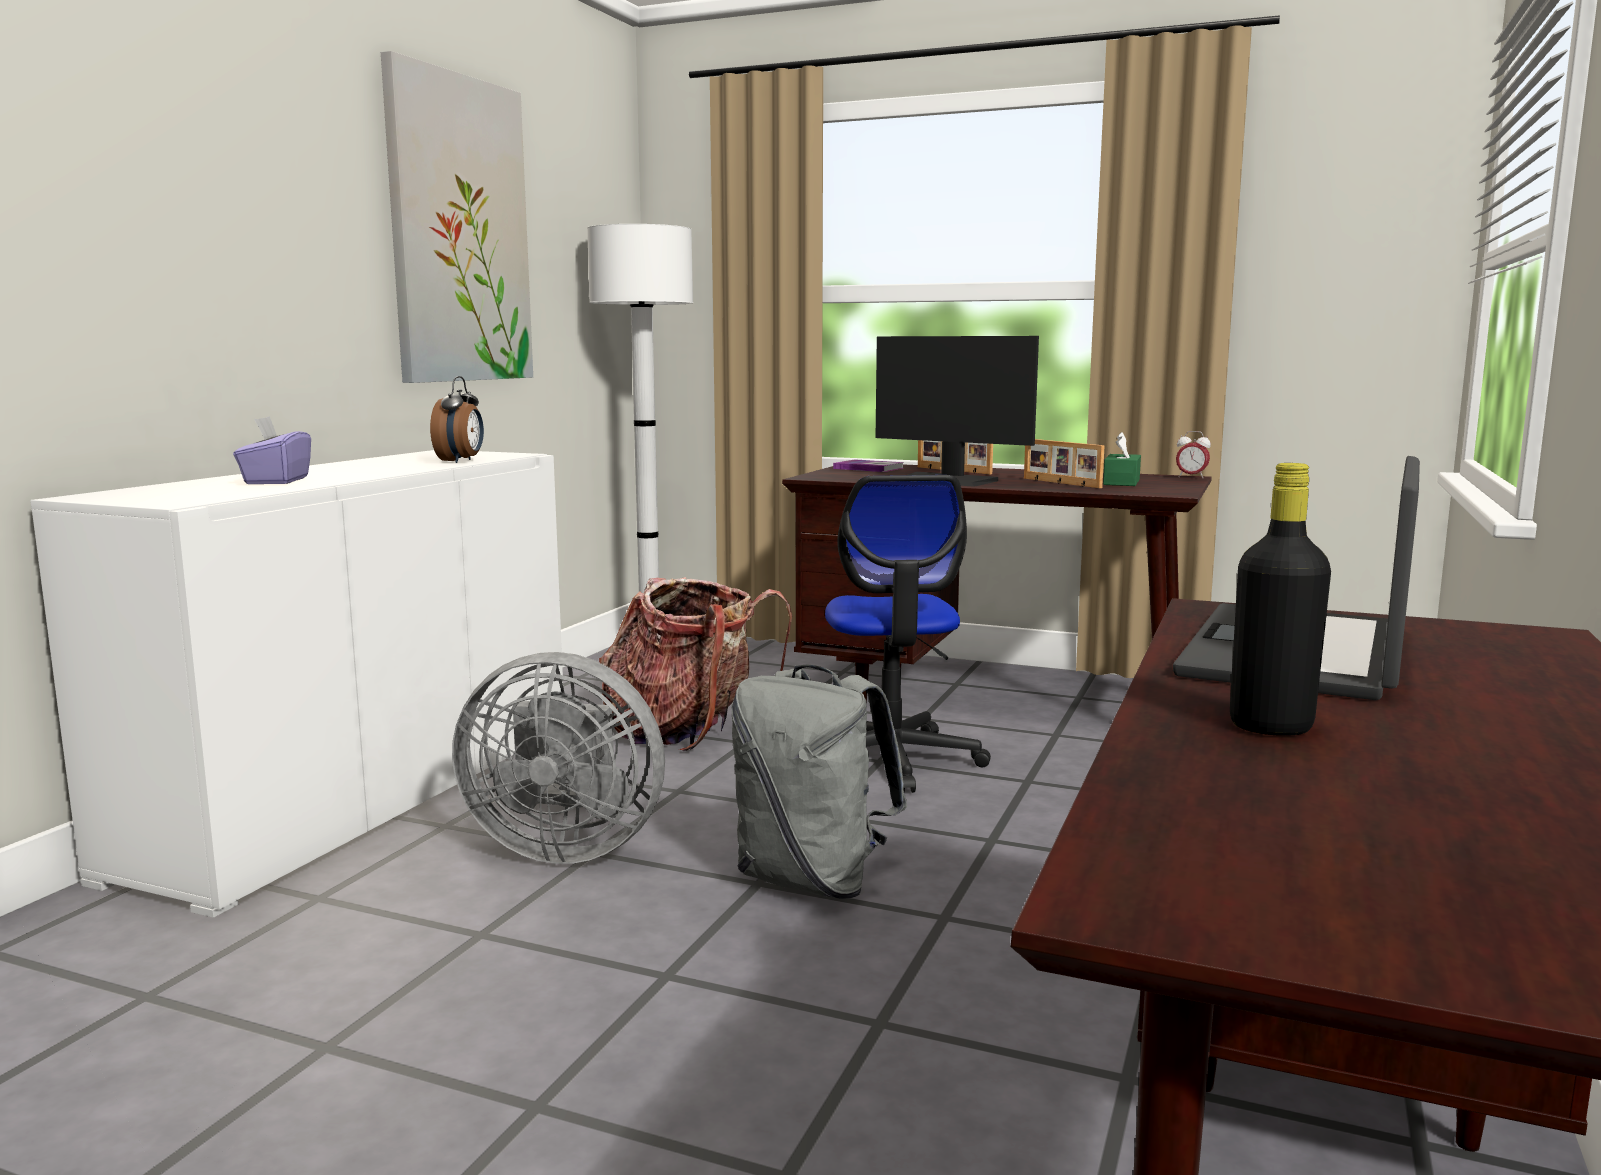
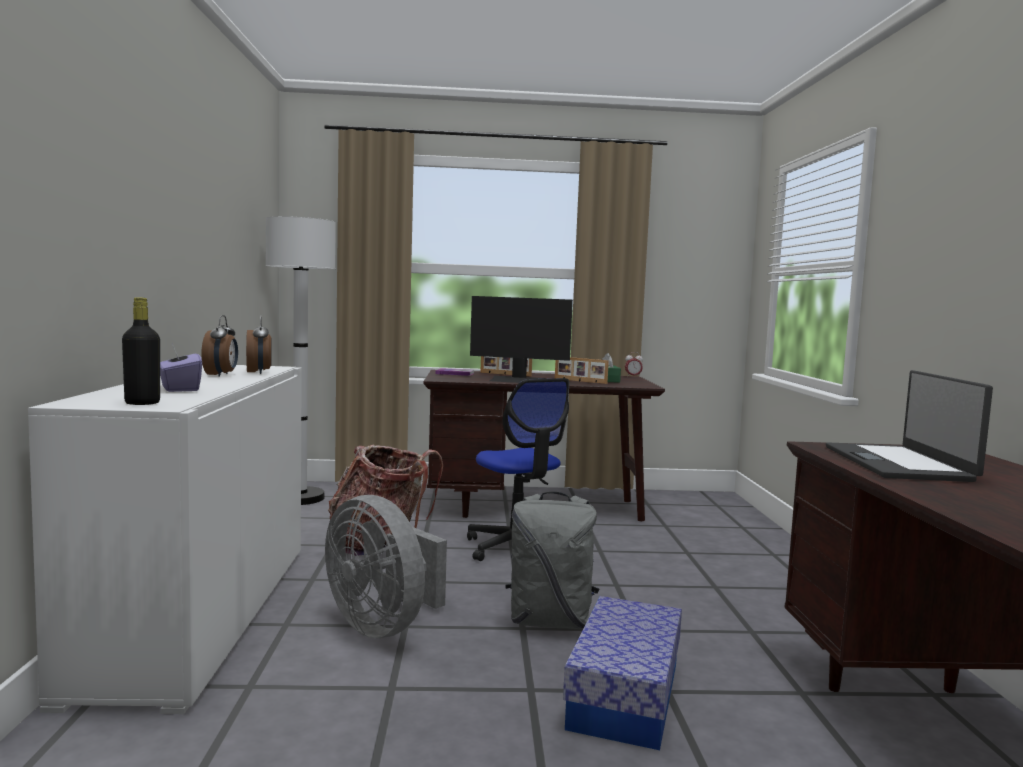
camera: 25 degrees left, 5 degrees down
picture [381,51,533,383] -> none
grey fan [452,652,665,864] -> grey fan turned 60 degrees clockwise [325,495,447,638]
black bottle [1230,463,1331,736] -> black bottle moved to [122,297,160,405]
none -> alarm clock [201,315,238,377]
none -> storage box [563,596,682,750]

